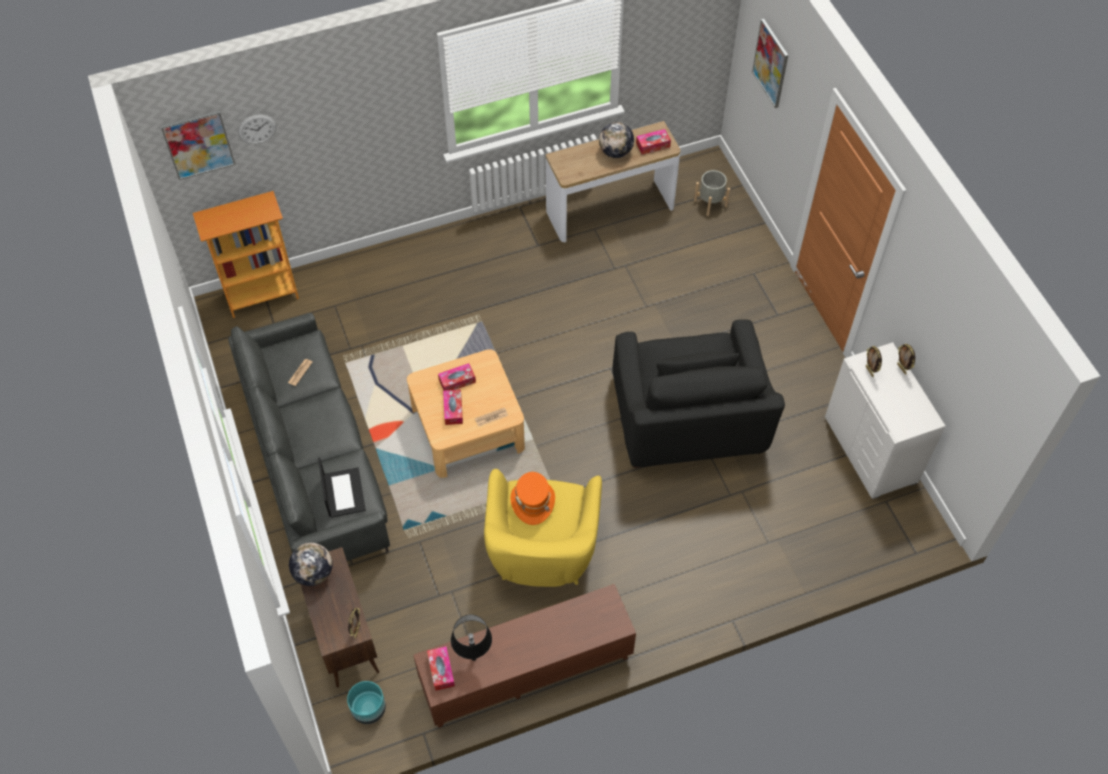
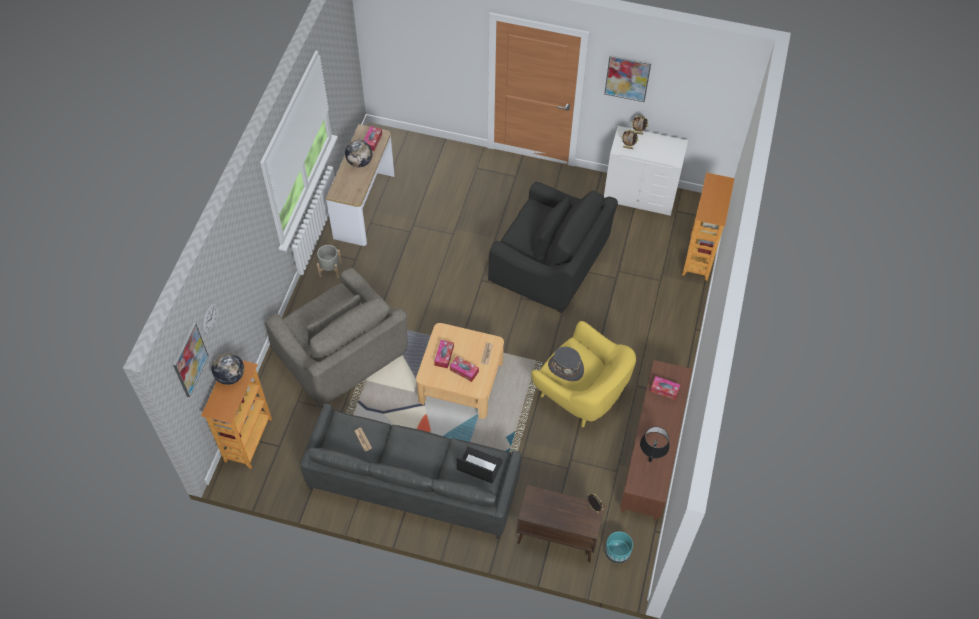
camera: 55 degrees left, 0 degrees up
globe [289,543,333,586] -> globe moved to [212,353,244,385]
tissue box [427,646,455,691] -> tissue box moved to [650,376,680,400]
orange hat [510,472,555,525] -> grey hat [548,347,584,382]
grey planter [694,170,730,216] -> grey planter moved to [317,245,342,278]
picture [752,19,788,108] -> picture moved to [604,55,651,102]
none -> grey armchair [265,268,408,407]
none -> bookcase [682,172,735,281]

